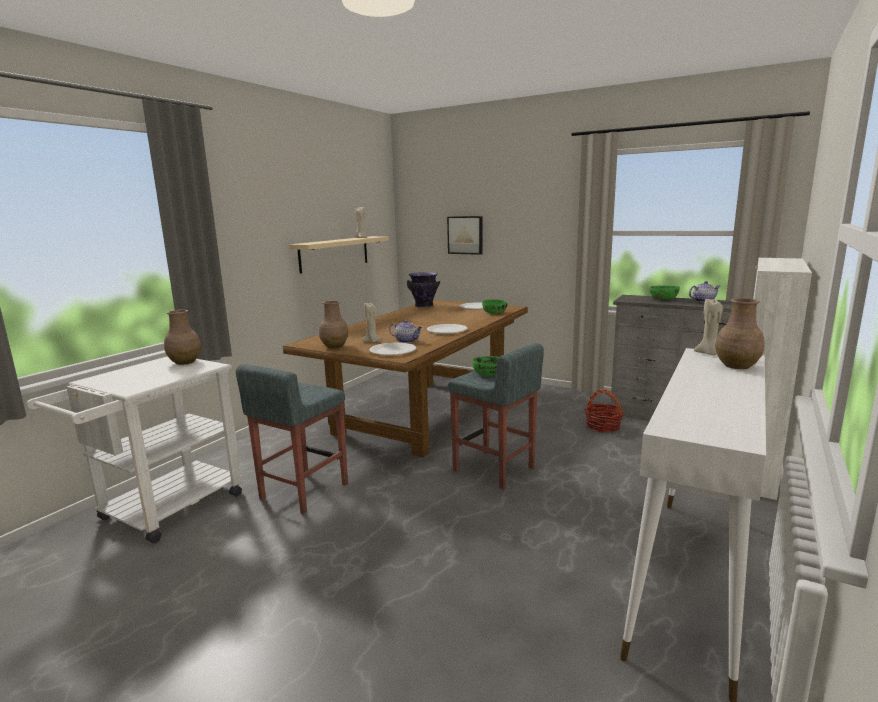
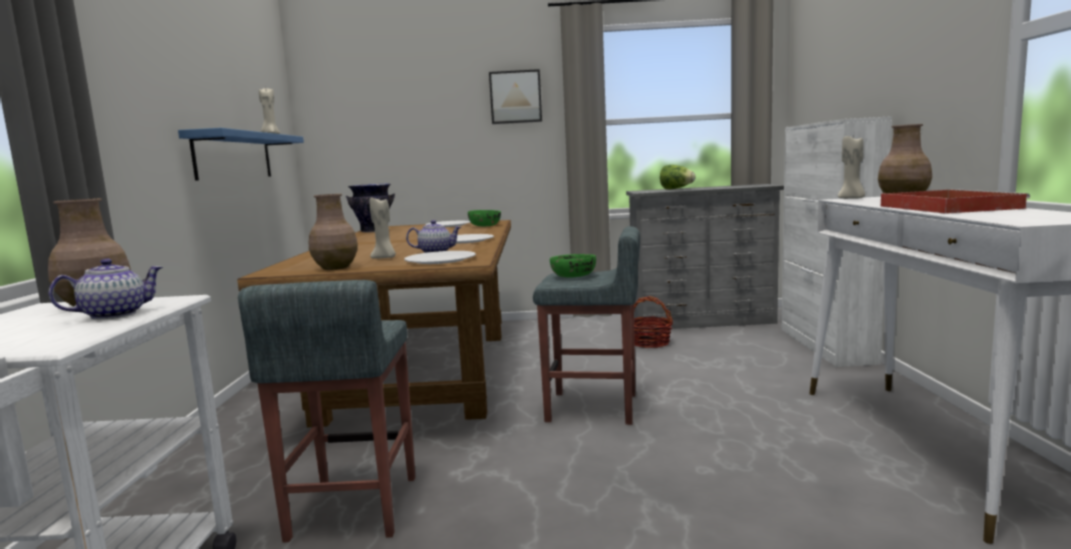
camera: 30 degrees left, 5 degrees down
beige shelf [289,236,389,274] -> blue shelf [178,128,304,181]
picture [447,216,483,255] -> picture moved to [489,69,542,124]
green bowl [649,285,680,300] -> lettuce [660,165,695,189]
teapot [689,281,720,303] -> teapot moved to [49,258,163,320]
none -> red tray [881,189,1030,214]

